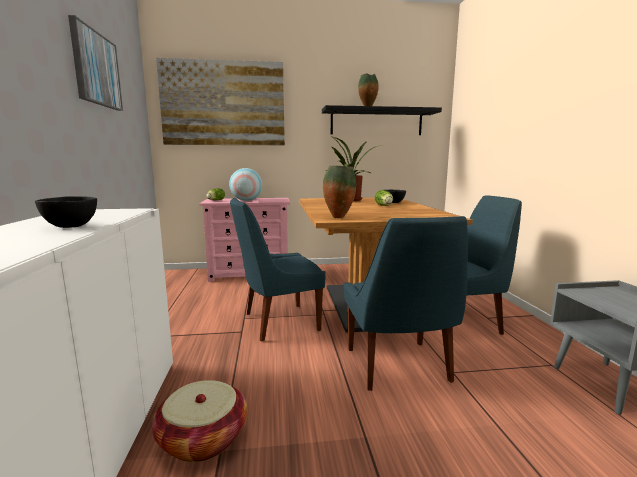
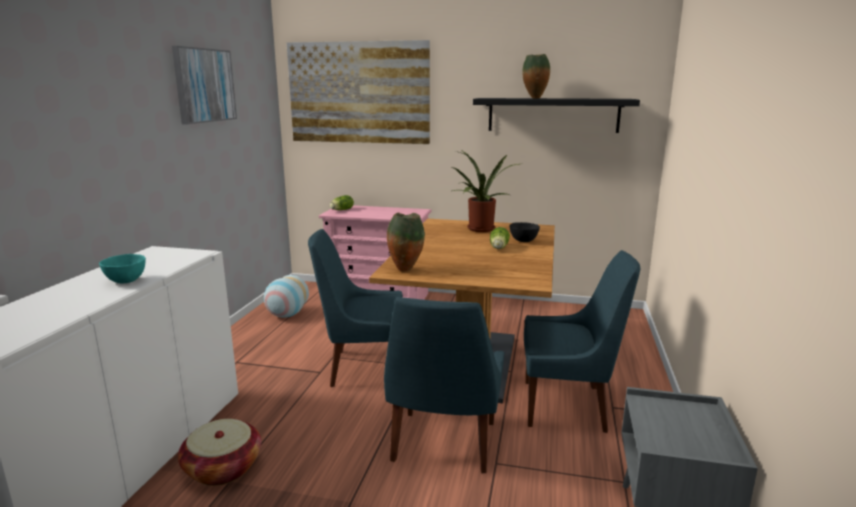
camera: 20 degrees right, 5 degrees up
black bowl [35,196,97,228] -> turquoise bowl [99,254,146,283]
vase [229,168,262,201] -> vase moved to [264,275,309,318]

